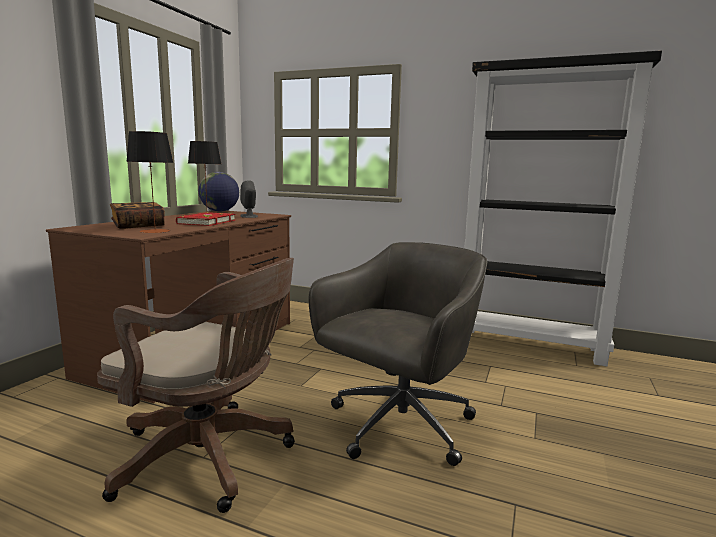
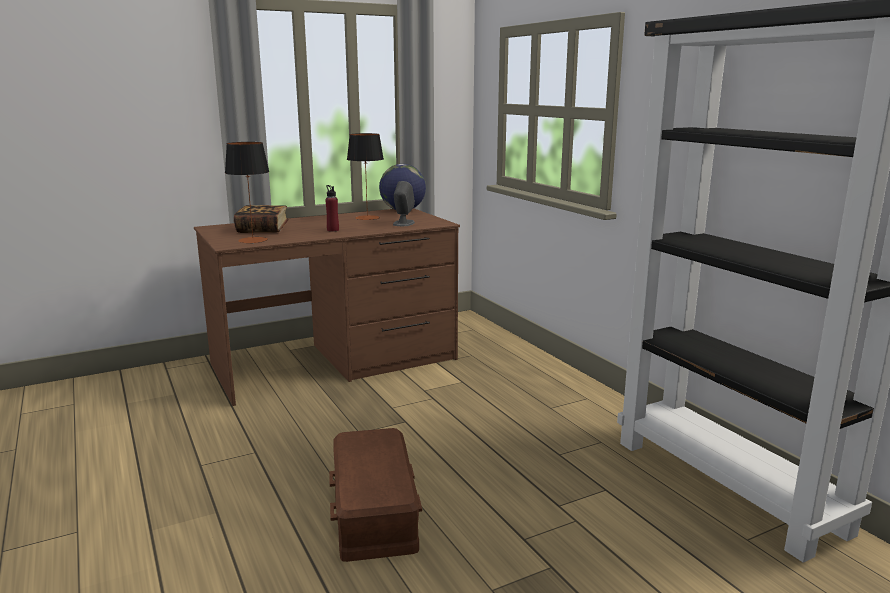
camera: 40 degrees right, 5 degrees up
brown office chair [97,258,295,513] -> none
red book [176,212,236,226] -> red bottle [325,185,339,232]
grey office chair [309,242,487,466] -> brown storage box [329,428,422,562]

